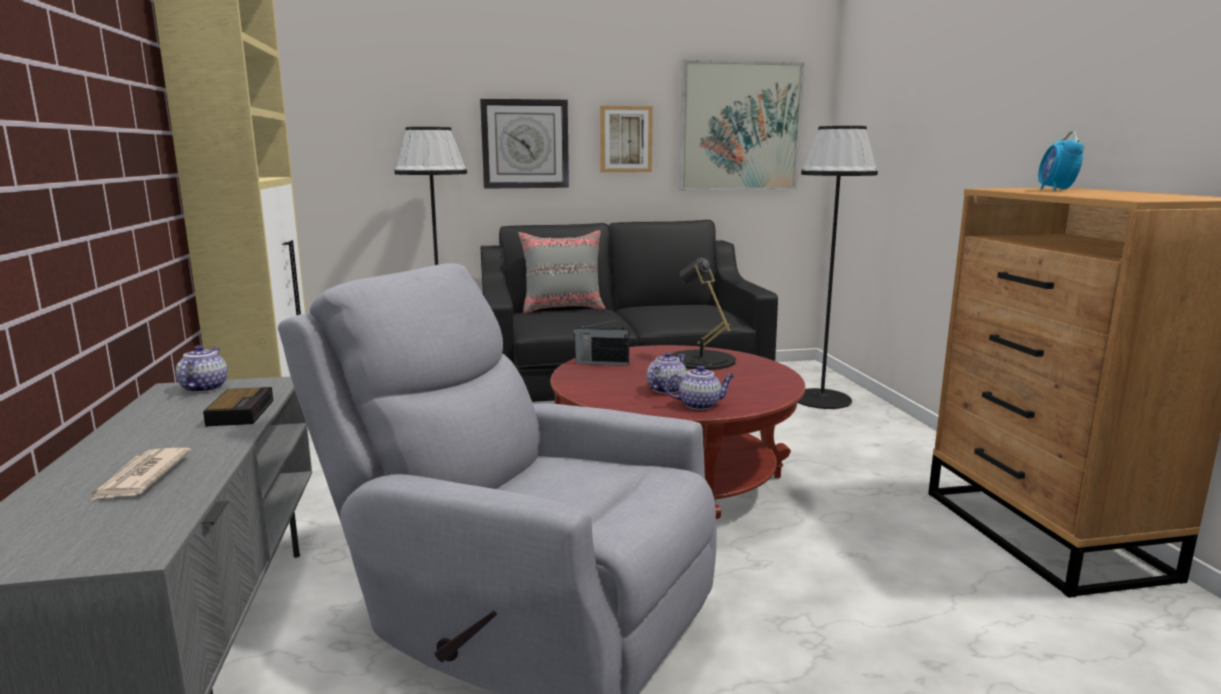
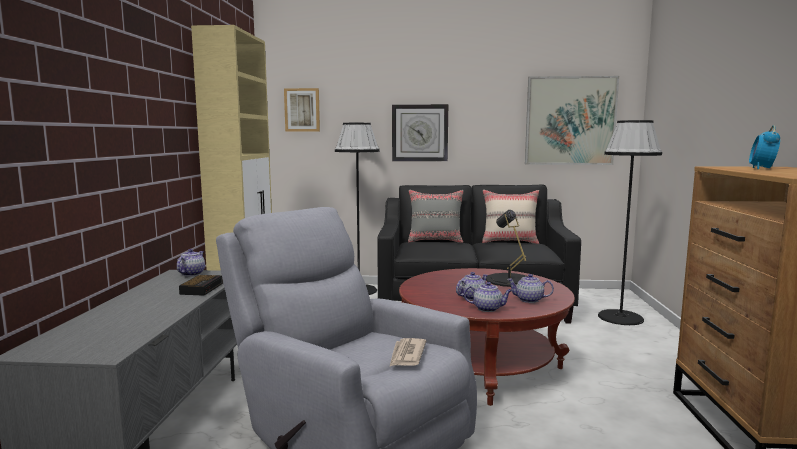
camera: 15 degrees right, 5 degrees down
newspaper [90,448,192,501] -> newspaper moved to [390,338,426,366]
radio [573,319,629,366] -> none
picture [600,106,653,172] -> picture moved to [284,88,320,131]
none -> beige pillow [482,190,539,244]
none -> teapot [507,274,554,303]

